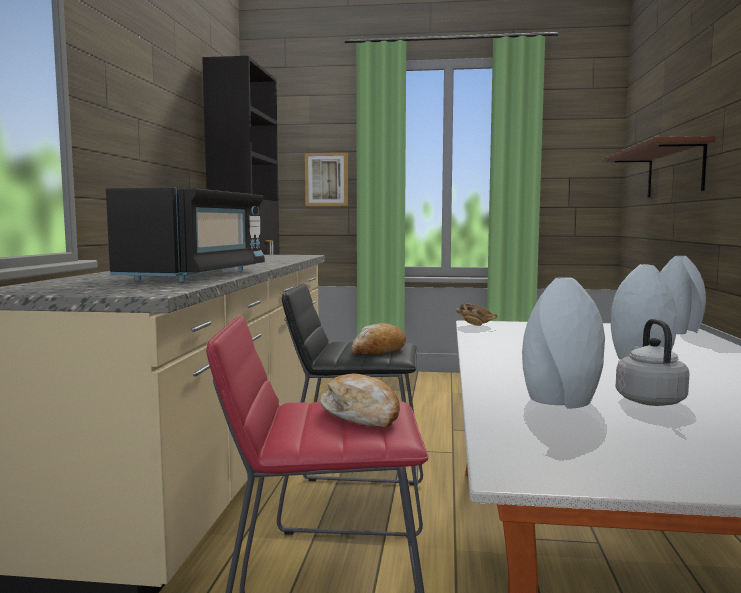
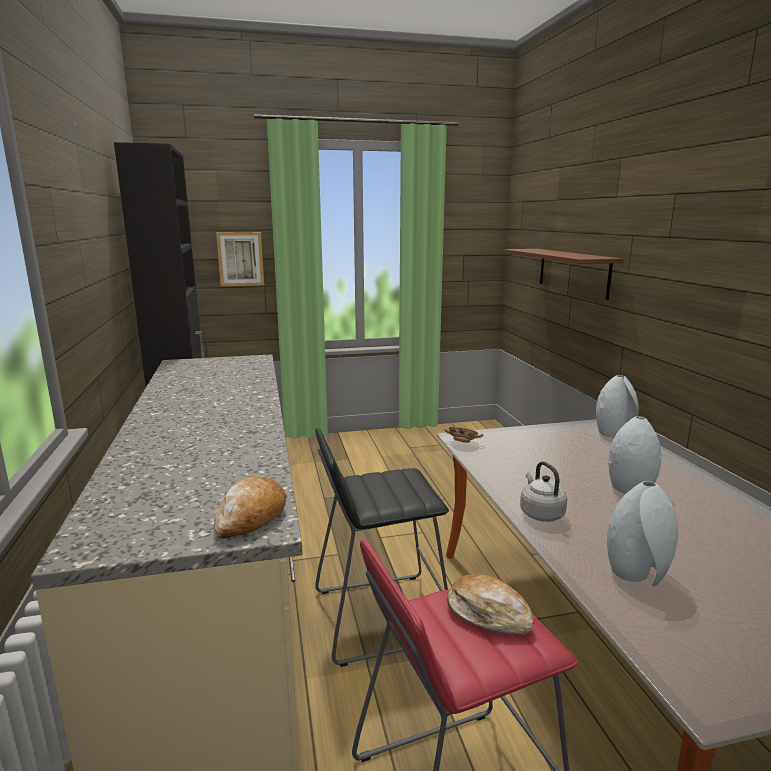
camera: 20 degrees left, 10 degrees up
black microwave [106,187,265,282] -> none
bread [352,323,406,355] -> bread moved to [214,476,286,538]
grey kettle [616,319,689,406] -> grey kettle moved to [520,461,567,522]

